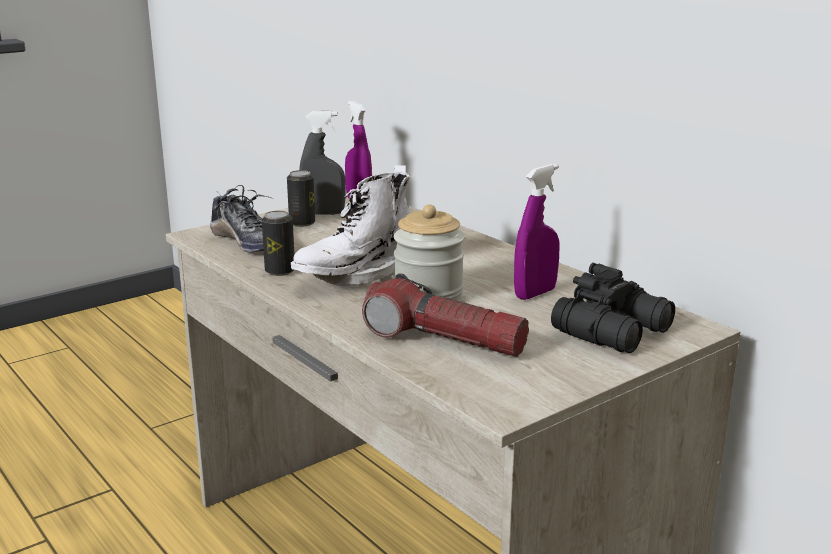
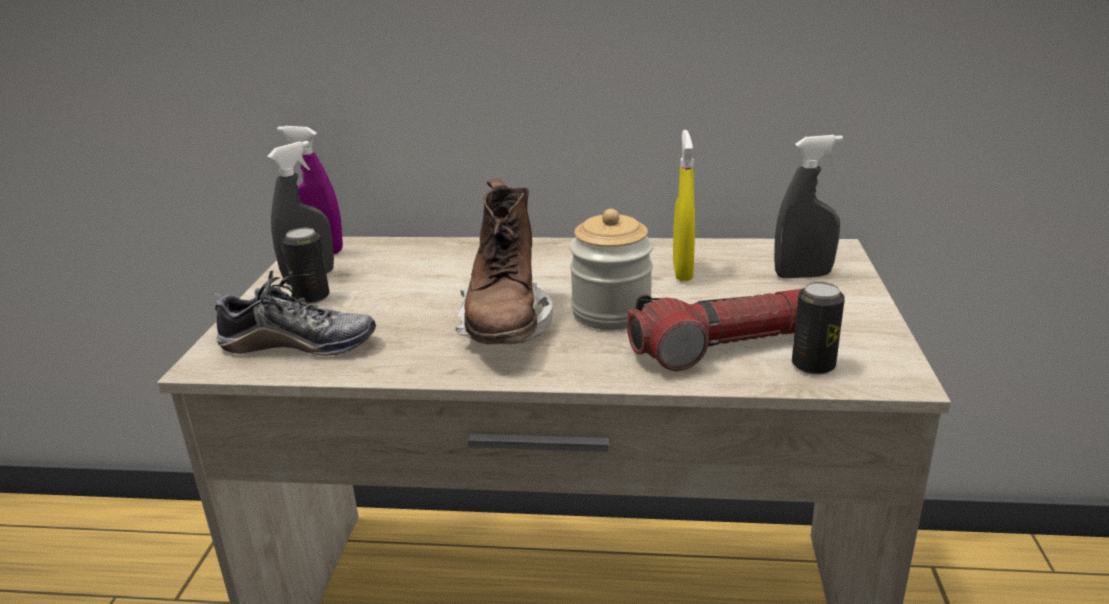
camera: 45 degrees left, 5 degrees up
can [262,211,294,276] -> can moved to [792,282,845,375]
white boot [291,165,411,286] -> brown boot [456,178,553,344]
purple spray bottle [514,164,560,300] -> yellow spray bottle [673,130,695,281]
black binoculars [551,263,675,353] -> grey spray bottle [774,135,843,278]

